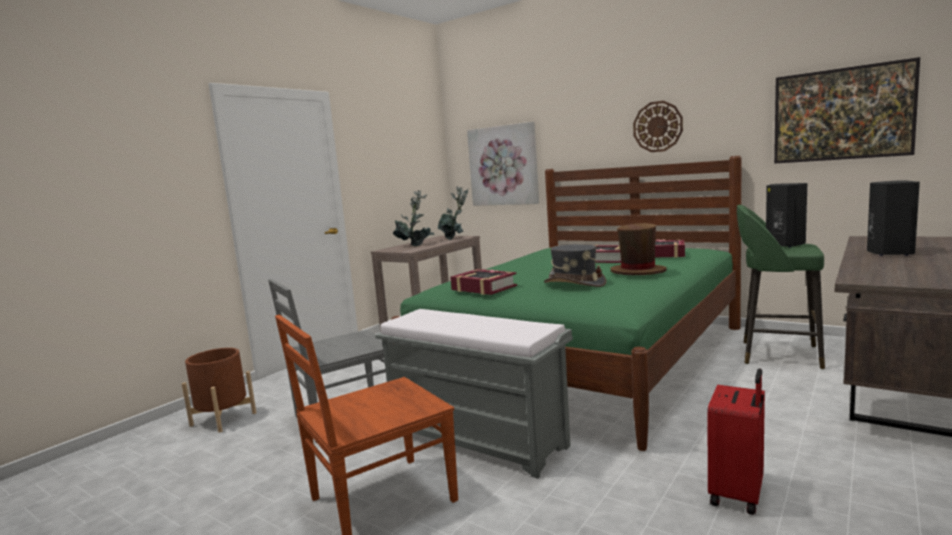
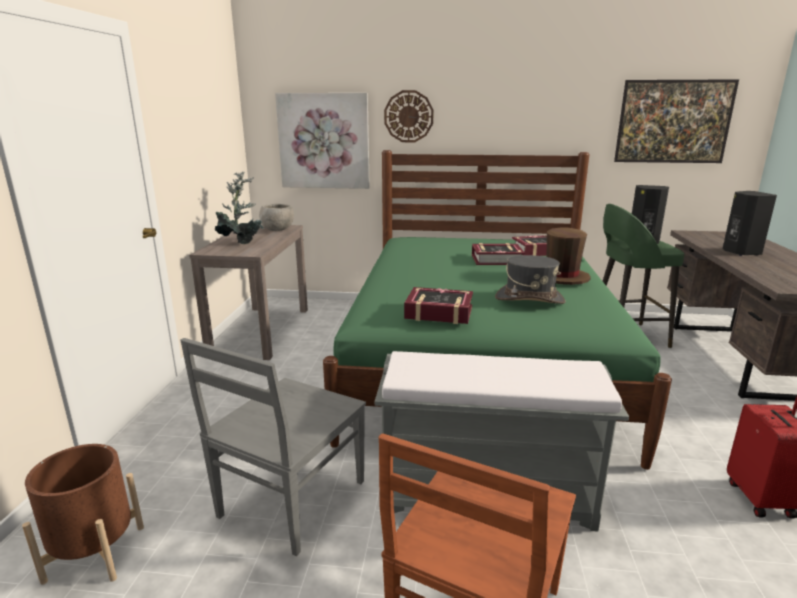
camera: 30 degrees left, 10 degrees up
potted plant [438,186,468,240] -> grey bowl [259,204,294,231]
wall clock [633,101,683,152] -> wall clock moved to [384,90,434,142]

